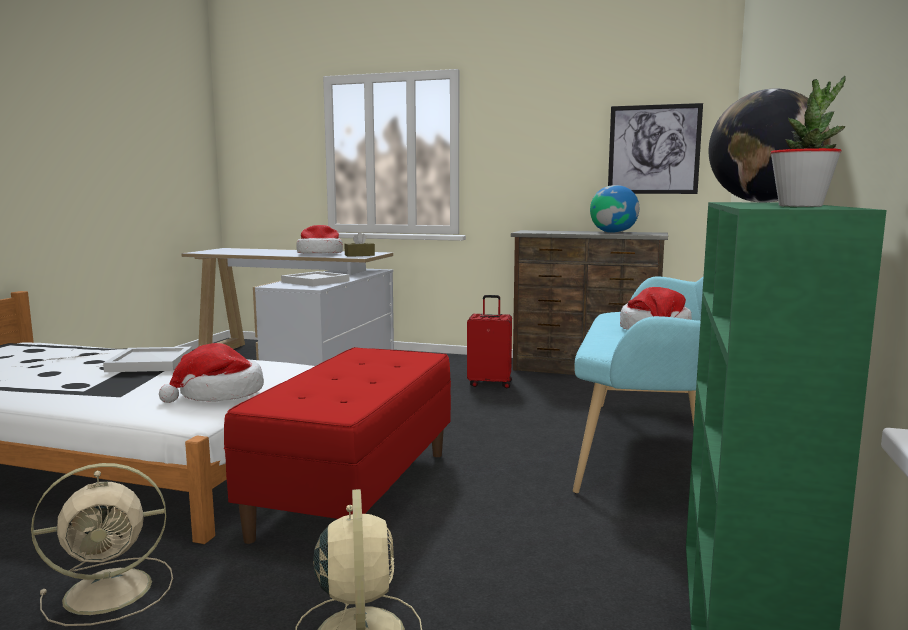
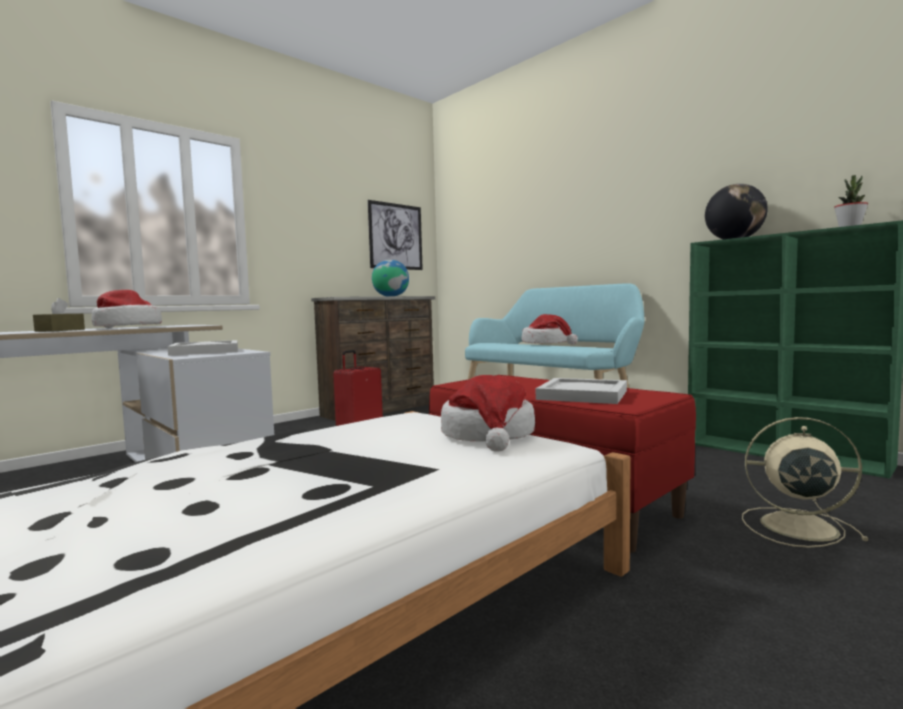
camera: 60 degrees left, 5 degrees down
beige fan [31,463,173,626] -> none
white tray [103,347,192,372] -> white tray moved to [536,378,627,404]
brown tissue box [345,232,375,257] -> brown tissue box moved to [33,298,85,332]

